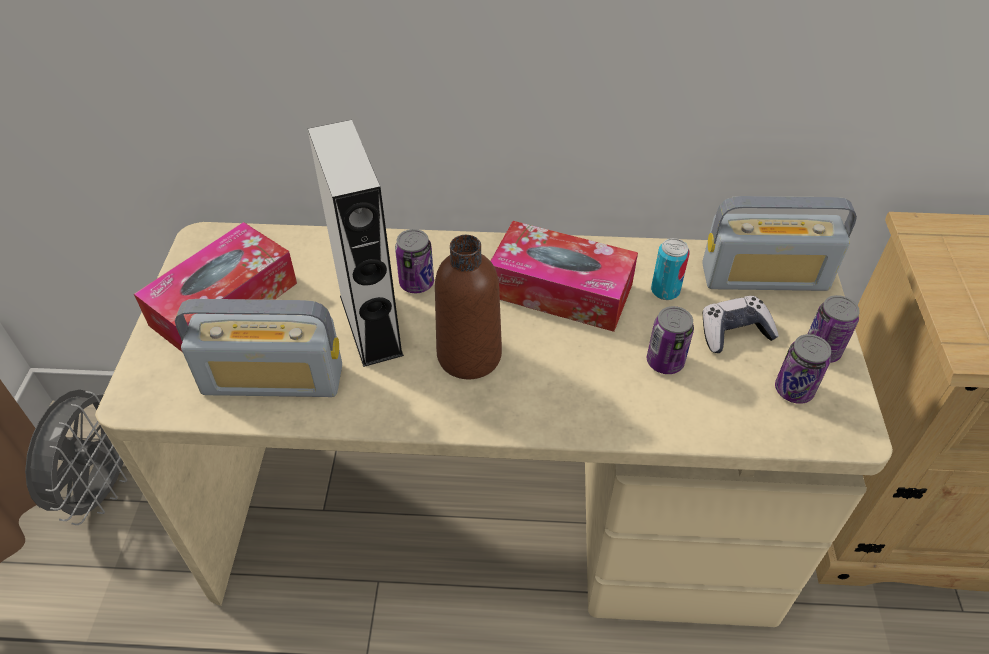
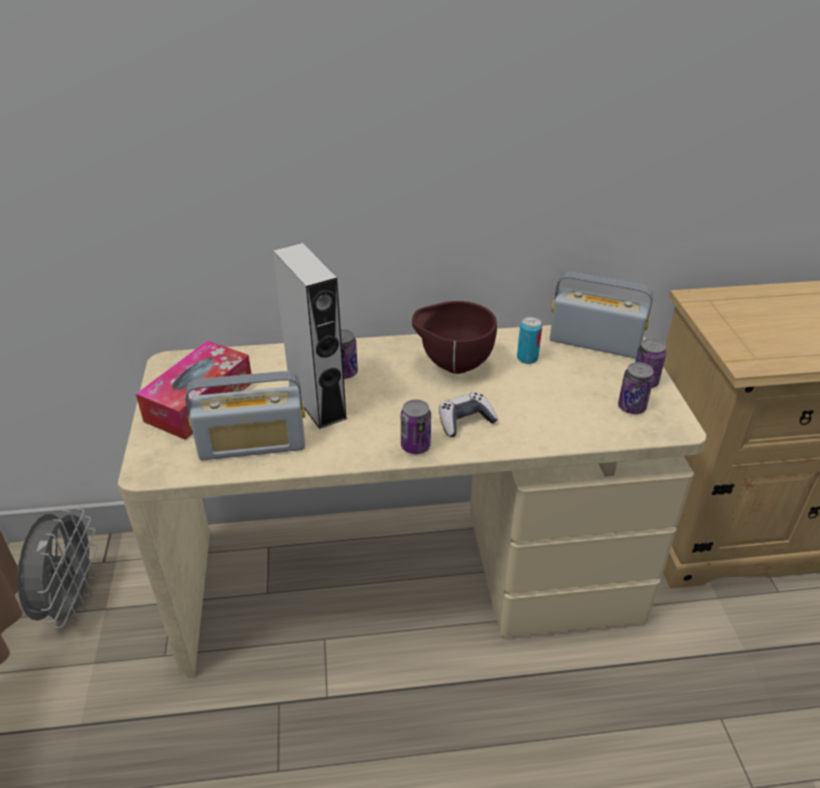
camera: 10 degrees left, 10 degrees down
brown bottle [435,235,502,379] -> none
tissue box [491,221,638,332] -> brown bowl [412,301,497,374]
can [647,306,694,374] -> can moved to [401,399,431,454]
radio [702,196,857,291] -> radio turned 150 degrees counterclockwise [550,272,653,358]
game controller [703,296,779,353] -> game controller moved to [439,392,498,437]

